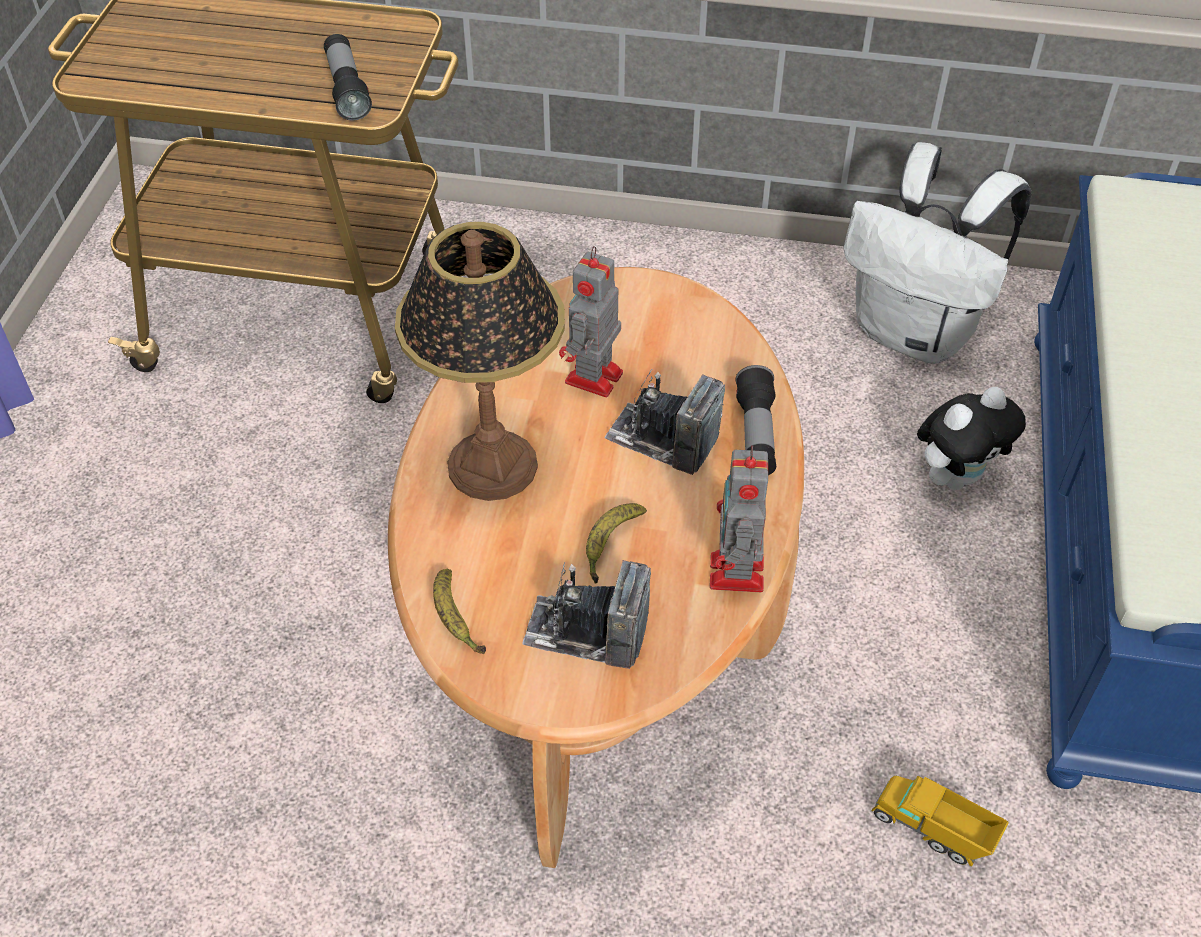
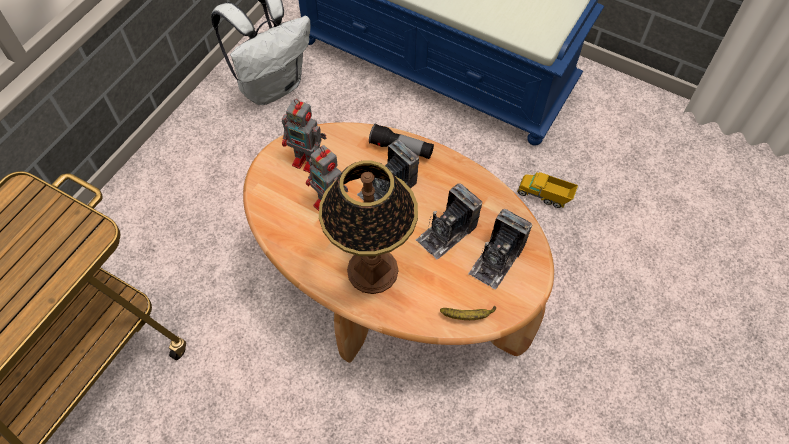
camera: 70 degrees left, 10 degrees up
flashlight [324,34,372,121] -> none
banana [586,503,647,584] -> camera [415,183,482,260]
toy robot [710,445,768,592] -> toy robot moved to [282,99,326,173]
toy truck [871,776,1009,866] -> toy truck turned 60 degrees clockwise [517,172,578,208]
plush toy [917,387,1026,490] -> none

